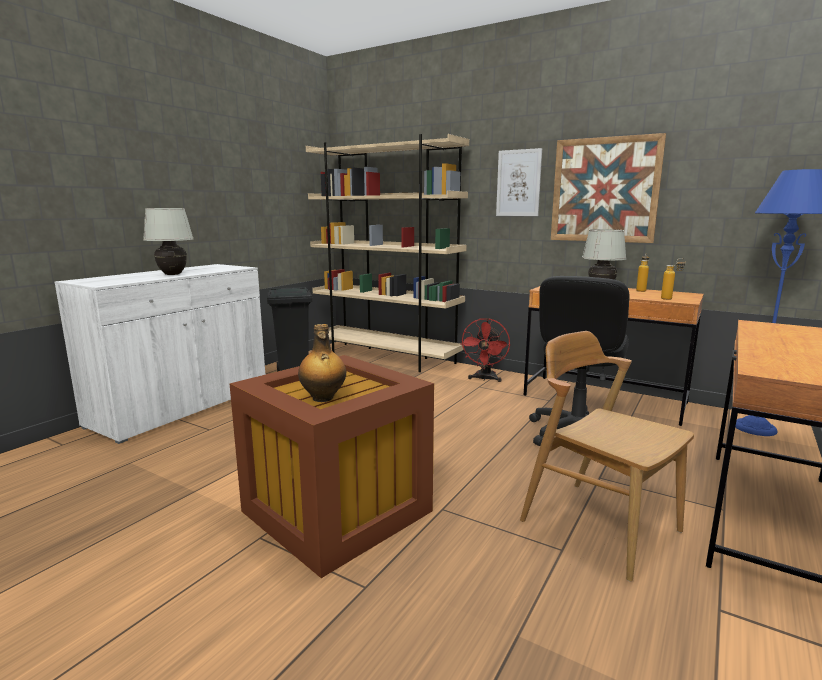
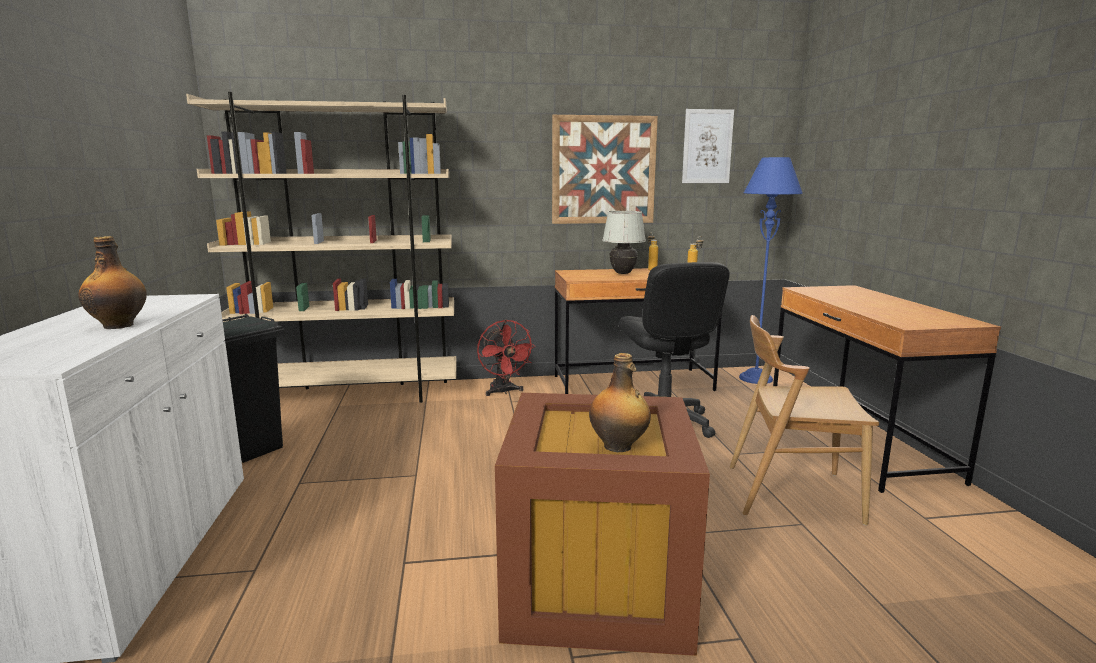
camera: 40 degrees left, 0 degrees up
white table lamp [143,208,194,275] -> bottle [78,236,147,329]
picture [496,148,542,216] -> picture moved to [682,109,734,183]

